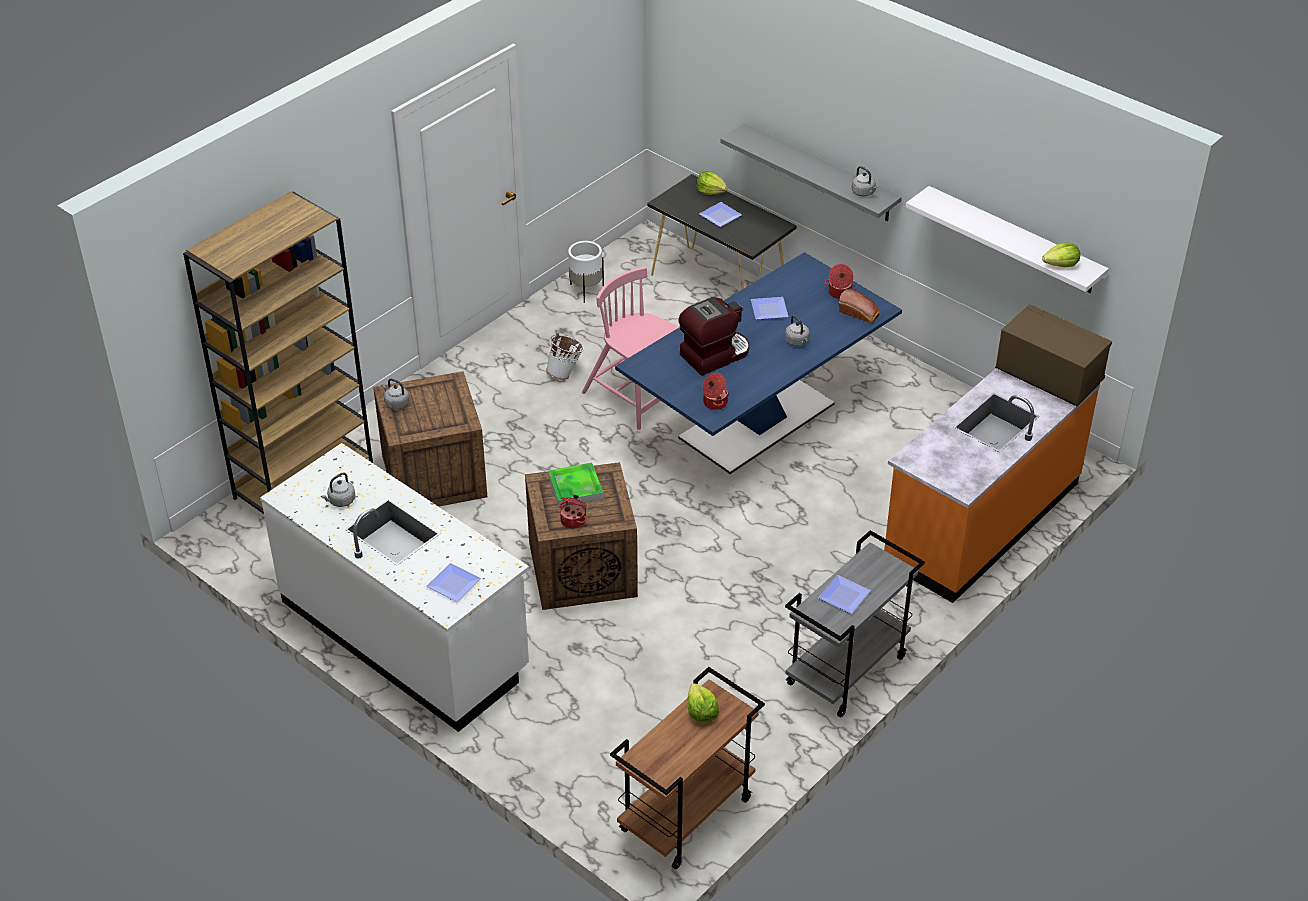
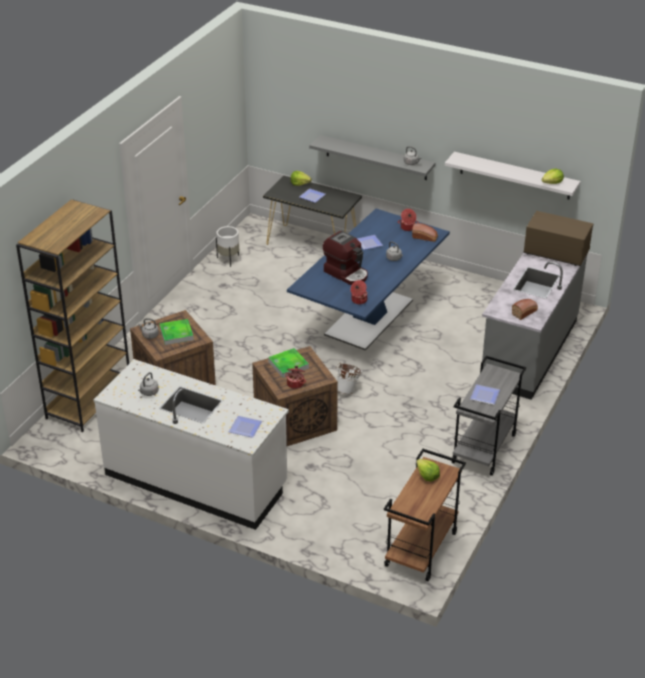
camera: 15 degrees left, 5 degrees down
white bucket [546,333,584,379] -> white bucket moved to [336,362,362,394]
pink chair [582,267,679,430] -> none
coffee machine [678,297,749,376] -> coffee machine turned 90 degrees clockwise [323,231,368,285]
orange counter [884,368,1100,603] -> grey counter [482,253,588,400]
none -> tray [160,319,194,345]
none -> bread [512,299,538,320]

